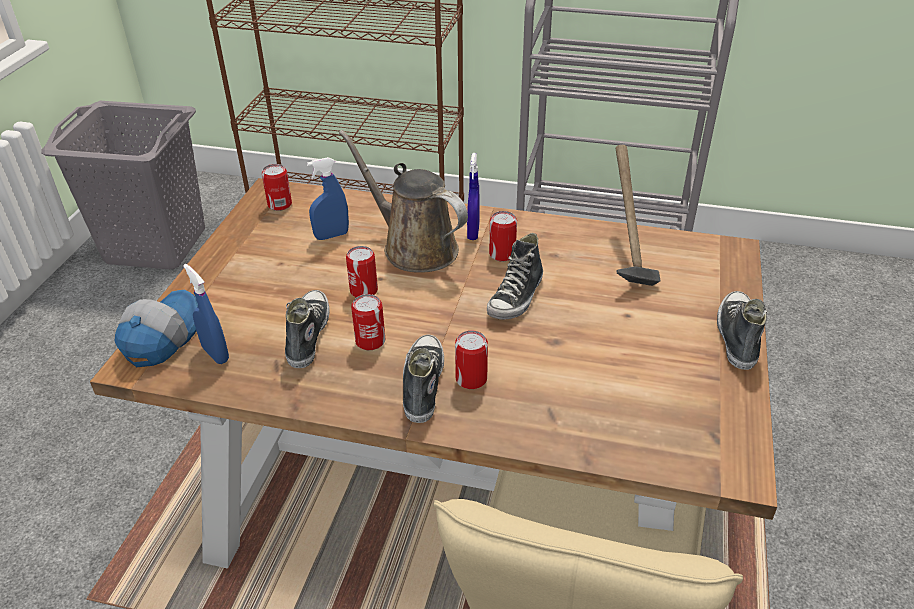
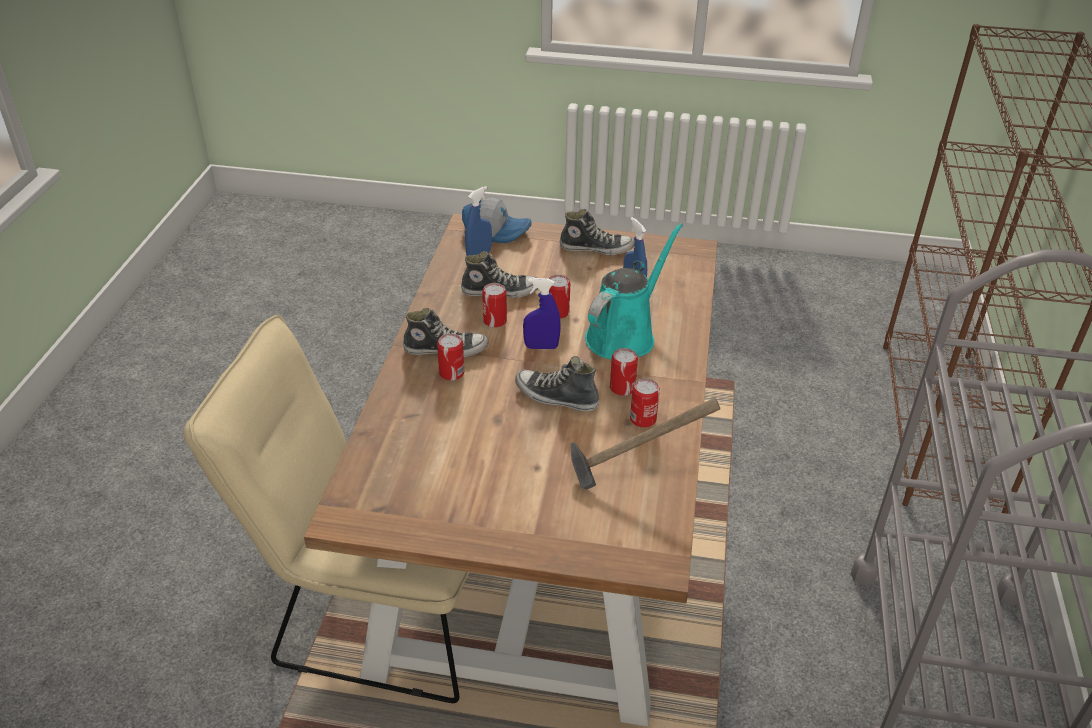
camera: 85 degrees right, 0 degrees up
grey laundry basket [41,101,205,269] -> none
can [262,164,292,211] -> can moved to [630,378,660,428]
brown watering can [339,130,468,273] -> turquoise watering can [585,223,683,360]
blue spray bottle [467,153,479,240] -> blue spray bottle moved to [523,278,561,349]
shoe [717,291,767,370] -> shoe moved to [560,209,635,255]

